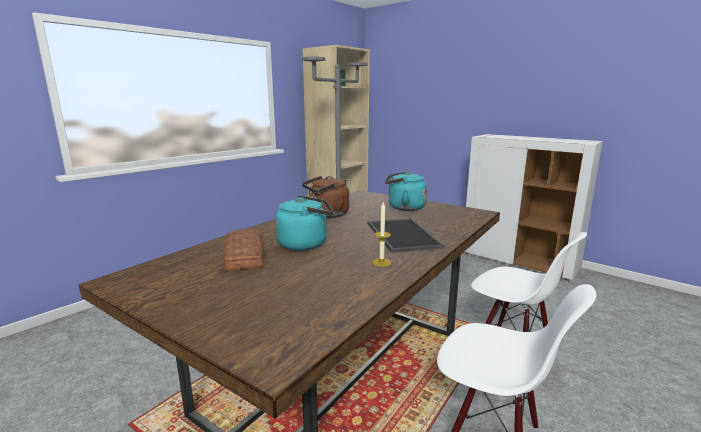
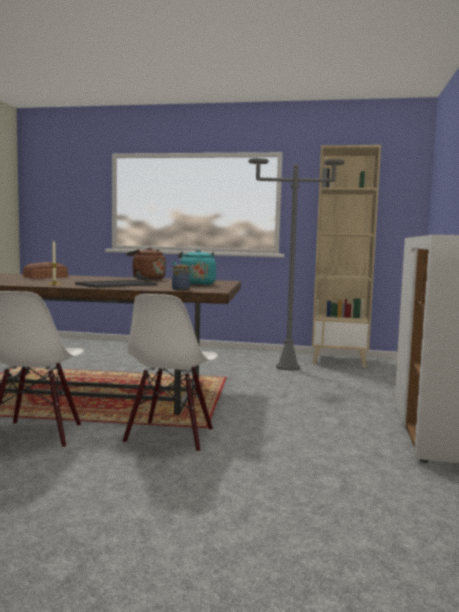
camera: 60 degrees right, 10 degrees down
turquoise kettle [275,195,333,251] -> none
none -> jar [172,265,191,290]

